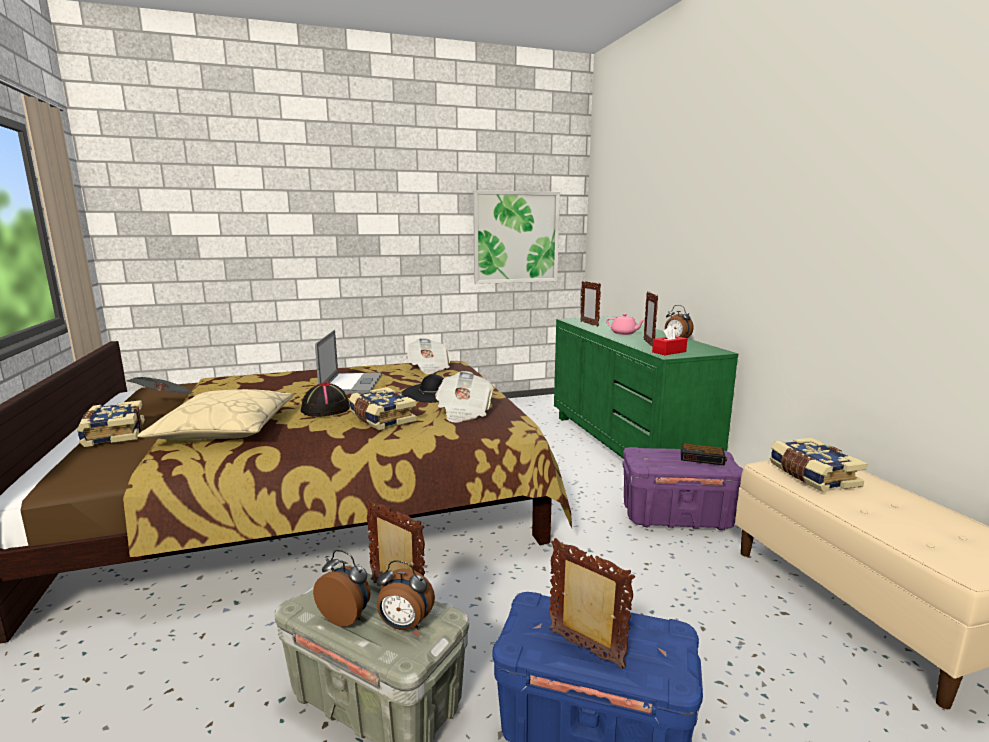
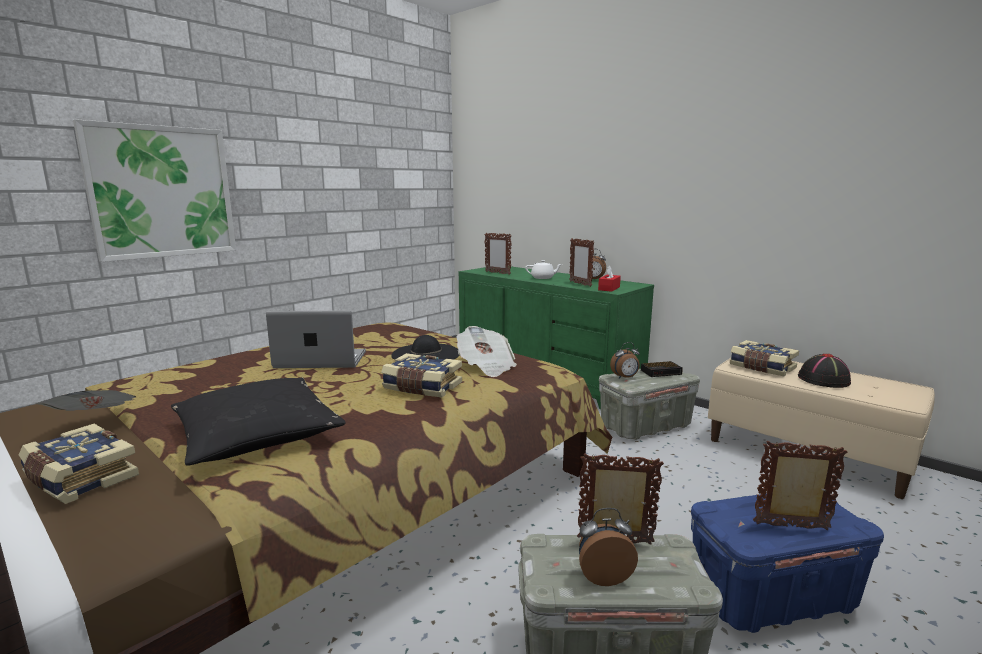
camera: 30 degrees left, 0 degrees up
beige pillow [137,389,294,440] -> black pillow [171,378,346,465]
black hat [301,382,350,417] -> black hat moved to [798,354,851,388]
laptop [315,330,382,394] -> laptop turned 60 degrees counterclockwise [266,310,366,368]
alarm clock [377,561,435,630] -> alarm clock moved to [610,342,640,379]
newspaper [406,338,450,374] -> none
picture [473,190,560,284] -> picture moved to [73,119,236,262]
pink teapot [606,314,645,335] -> white teapot [525,260,562,279]
purple storage box [622,447,743,530] -> grey storage box [599,369,700,440]

